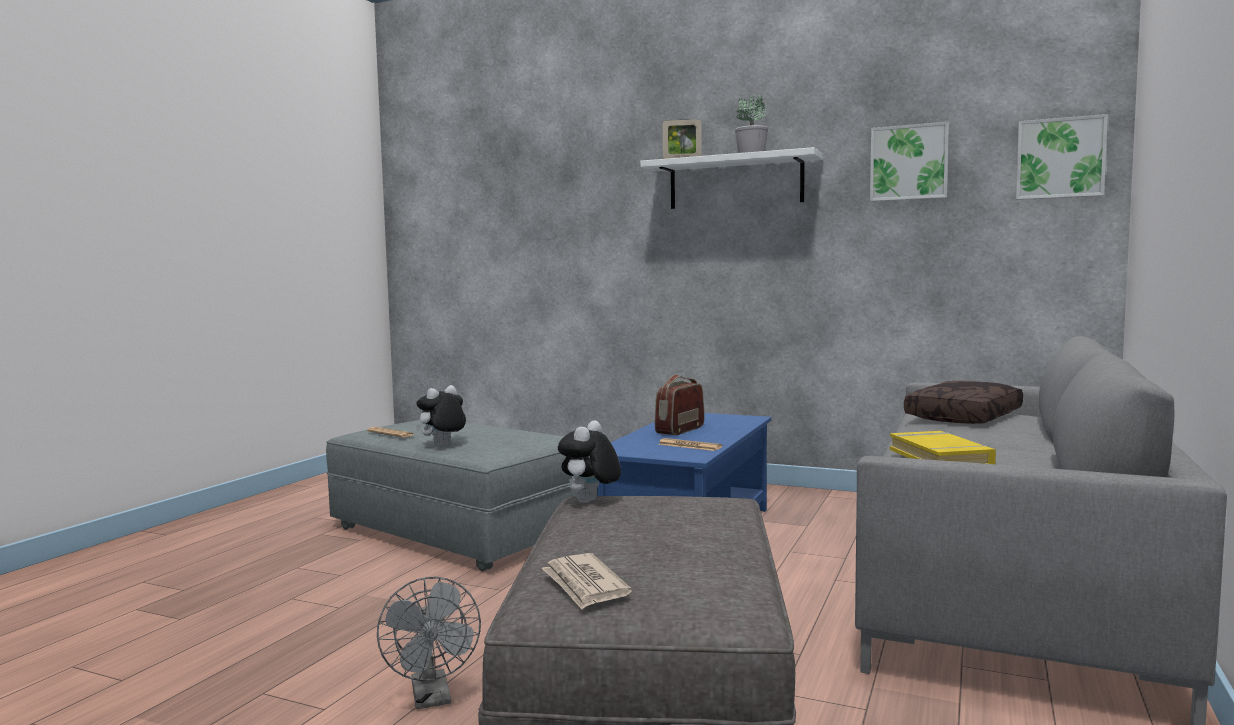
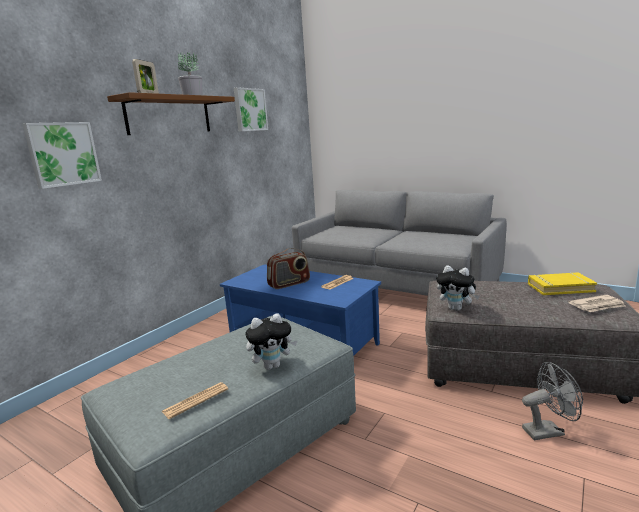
camera: 80 degrees left, 10 degrees up
plush toy [415,385,466,446] -> plush toy turned 75 degrees counterclockwise [245,313,297,370]
white shelf [640,147,822,209] -> brown shelf [107,92,235,135]
radio [655,374,705,435] -> radio turned 75 degrees counterclockwise [267,248,310,289]
yellow book [890,431,996,464] -> yellow book moved to [528,272,597,295]
brown pillow [904,381,1023,424] -> none
picture [1016,114,1108,200] -> picture moved to [22,122,102,189]

